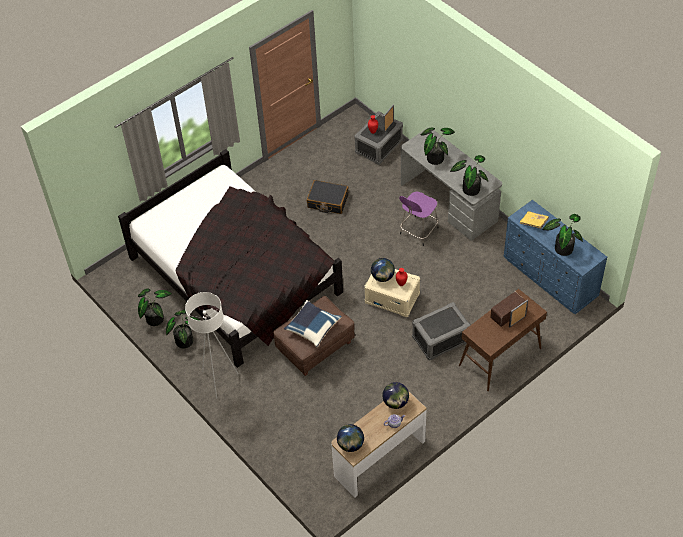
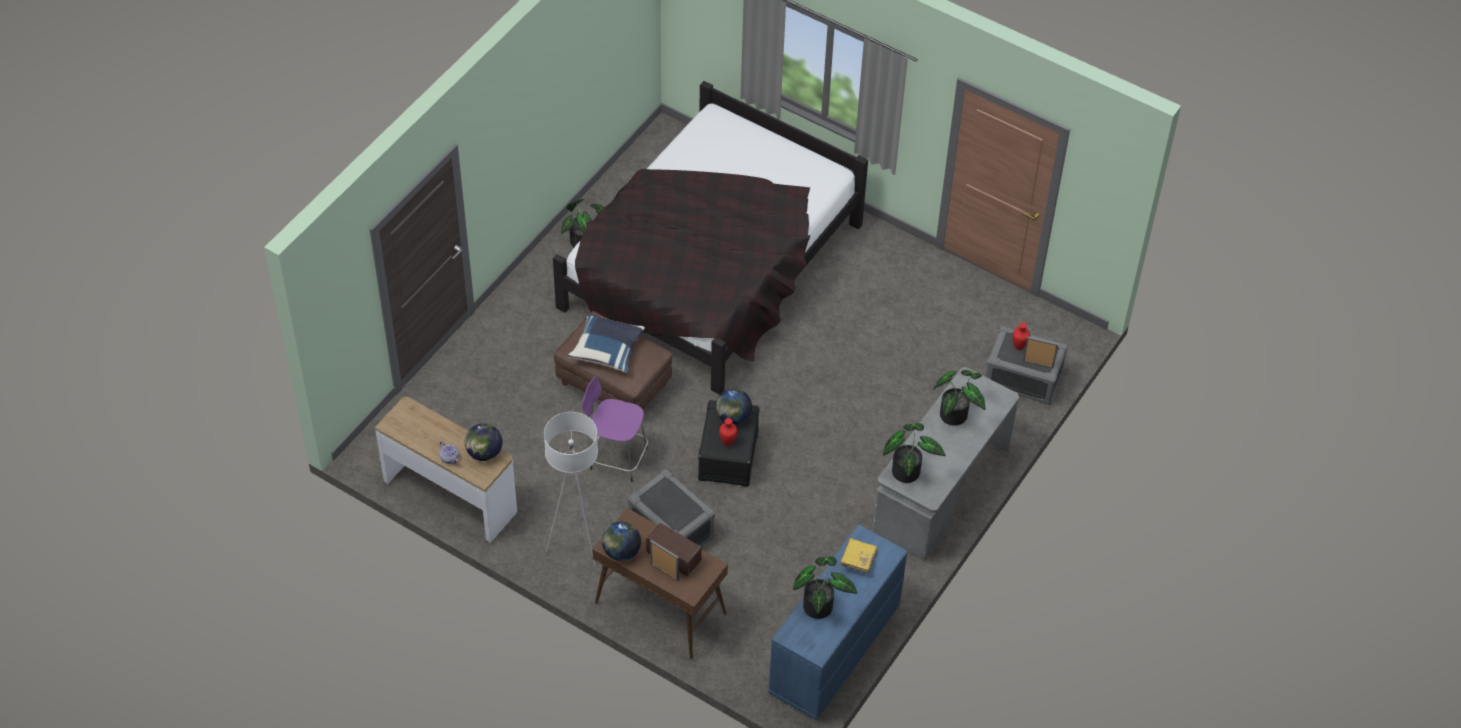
camera: 70 degrees right, 0 degrees up
potted plant [138,288,172,326] -> none
white floor lamp [185,292,238,399] -> white floor lamp moved to [544,412,598,567]
black suitcase [307,180,349,214] -> none
globe [337,424,364,452] -> globe moved to [602,522,641,561]
beige storage box [364,269,420,317] -> black storage box [698,400,759,487]
purple stool [399,192,439,246] -> purple stool moved to [582,376,648,482]

